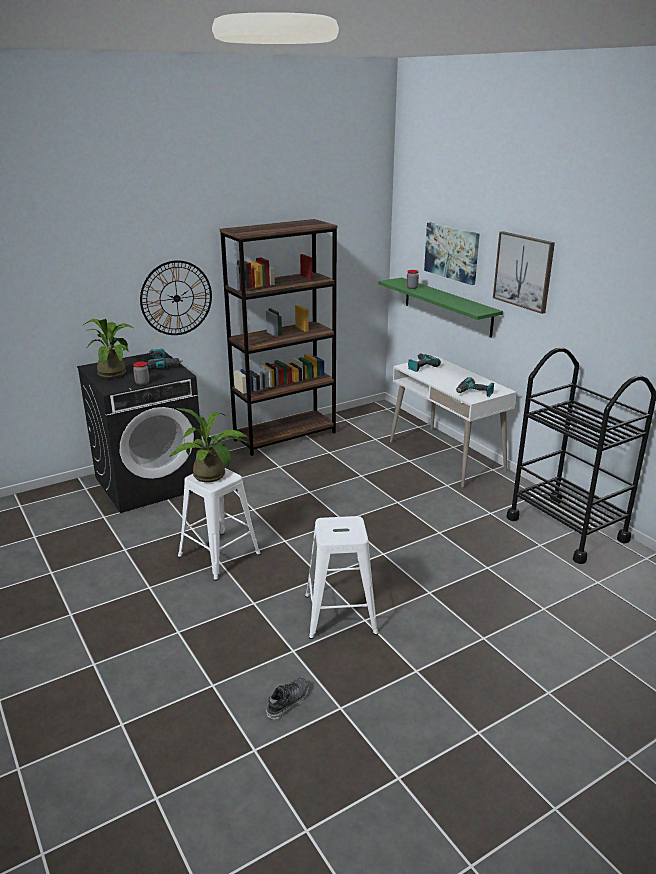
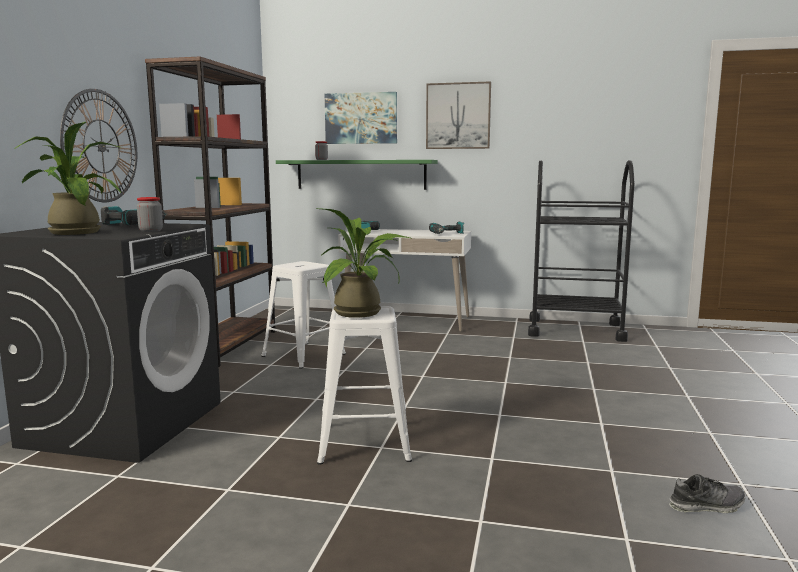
camera: 45 degrees left, 15 degrees down
shoe [266,677,308,720] -> shoe turned 90 degrees clockwise [669,474,745,513]
white stool [305,516,378,639] -> white stool moved to [261,261,346,369]

